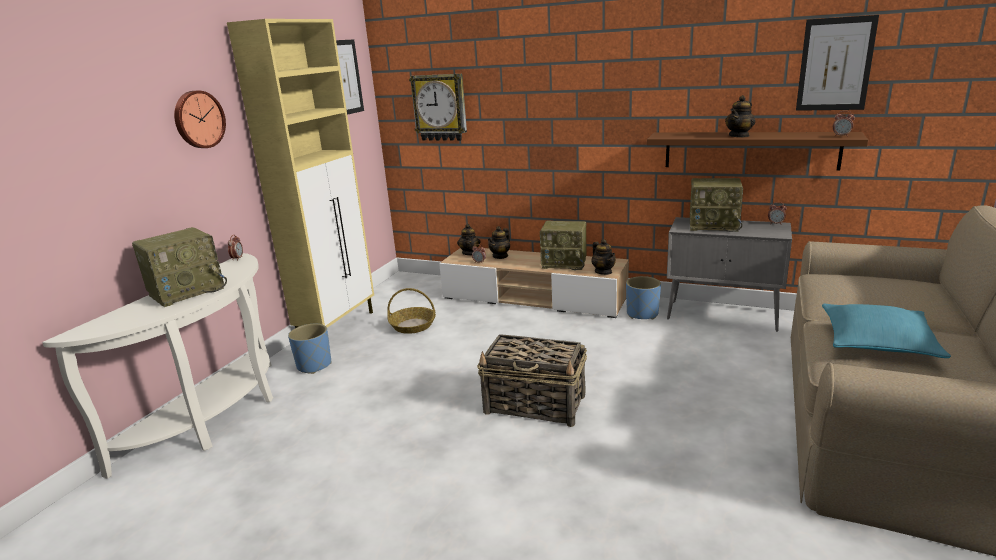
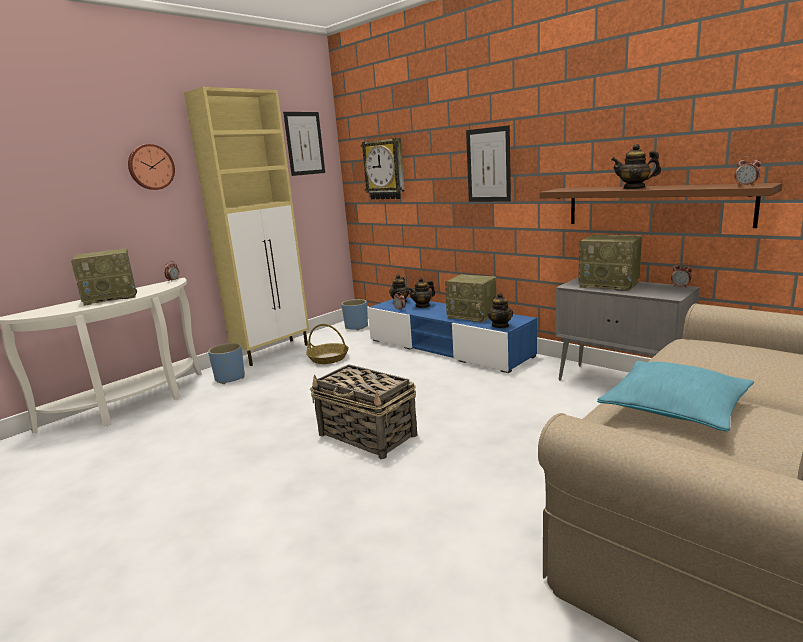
camera: 20 degrees right, 5 degrees down
beige tv stand [439,248,629,318] -> blue tv stand [368,297,537,373]
blue planter [626,276,661,320] -> blue planter moved to [341,299,368,330]
teapot [725,95,755,138] -> teapot turned 45 degrees clockwise [611,144,661,189]
picture [796,15,879,111] -> picture moved to [466,125,511,202]

